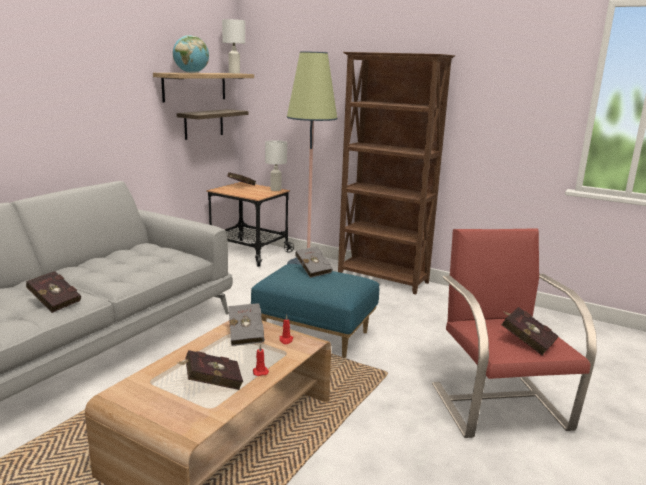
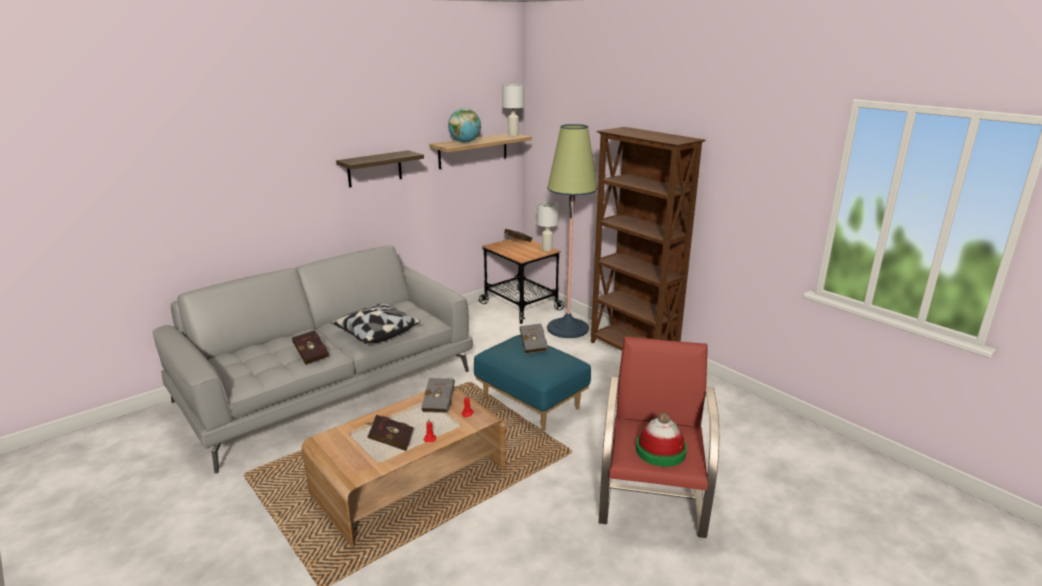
camera: 20 degrees right, 5 degrees up
shelf [177,109,248,140] -> shelf moved to [336,150,424,188]
red book [501,307,559,355] -> hat [636,413,687,467]
none -> pillow [331,303,420,344]

